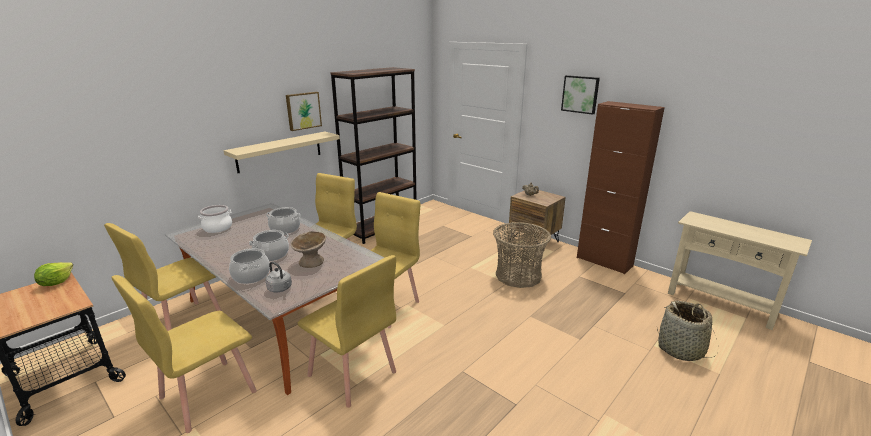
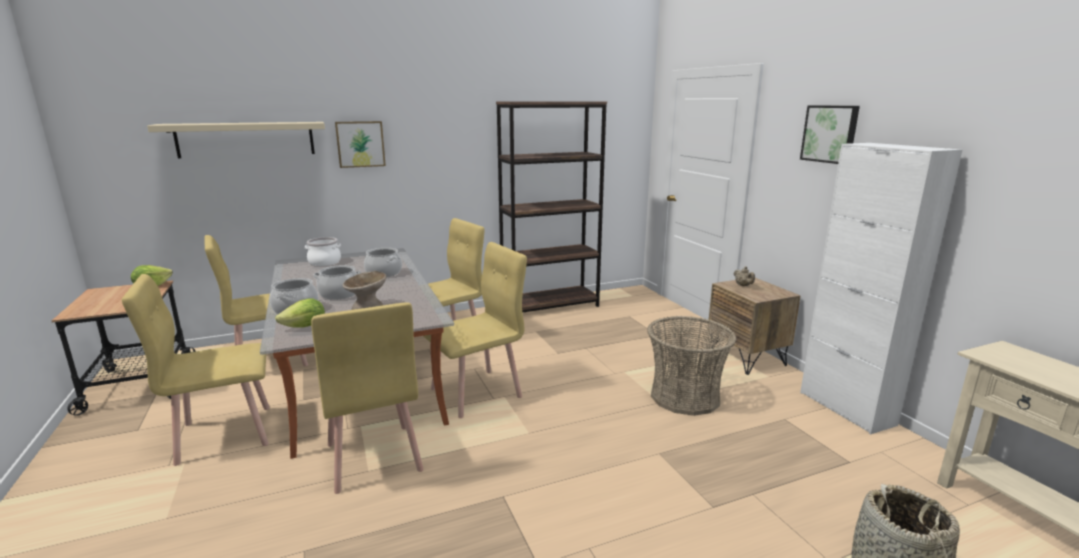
camera: 25 degrees right, 5 degrees down
beige shelf [223,132,340,173] -> beige shelf moved to [147,122,325,158]
grey kettle [265,262,292,293] -> lettuce [275,299,325,328]
picture [286,92,322,131] -> picture moved to [335,121,386,168]
brown cabinet [577,101,665,275] -> white cabinet [800,143,962,434]

